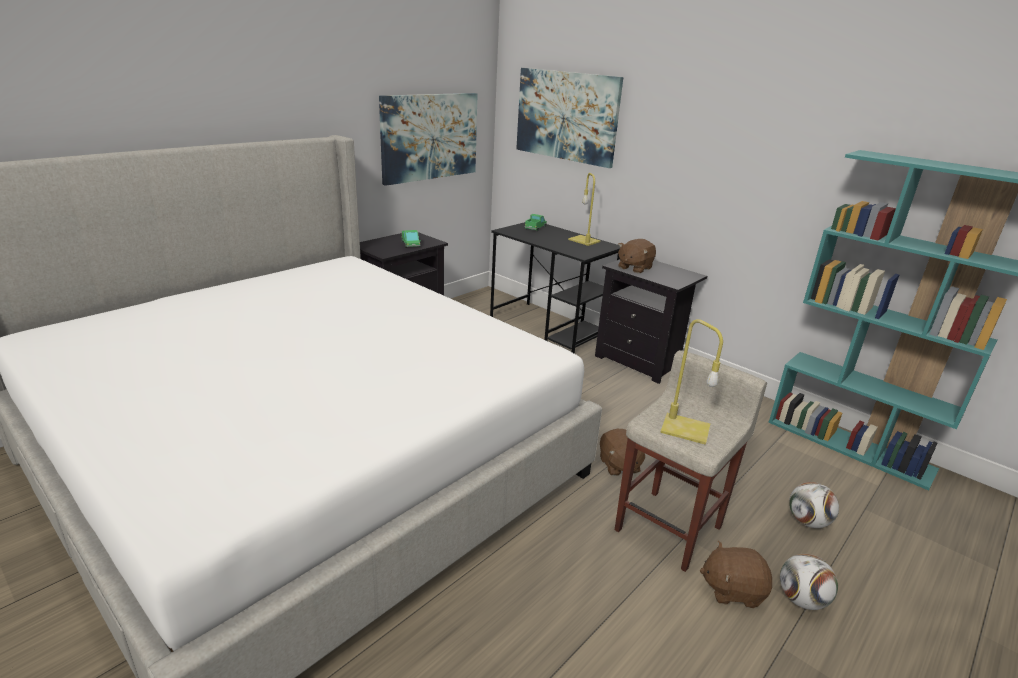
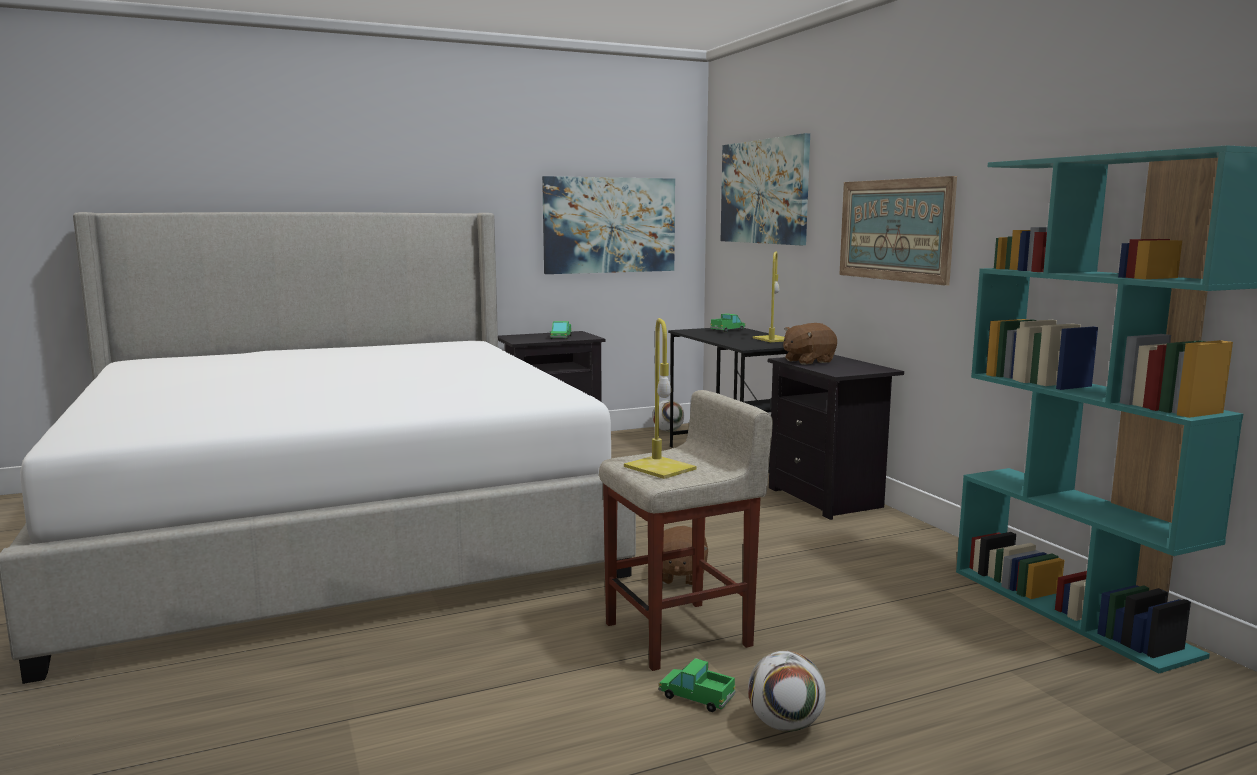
camera: 25 degrees right, 15 degrees down
brown plush toy [700,541,772,608] -> toy truck [658,658,736,712]
football [789,482,839,528] -> football moved to [652,400,684,432]
none -> picture [839,176,957,286]

